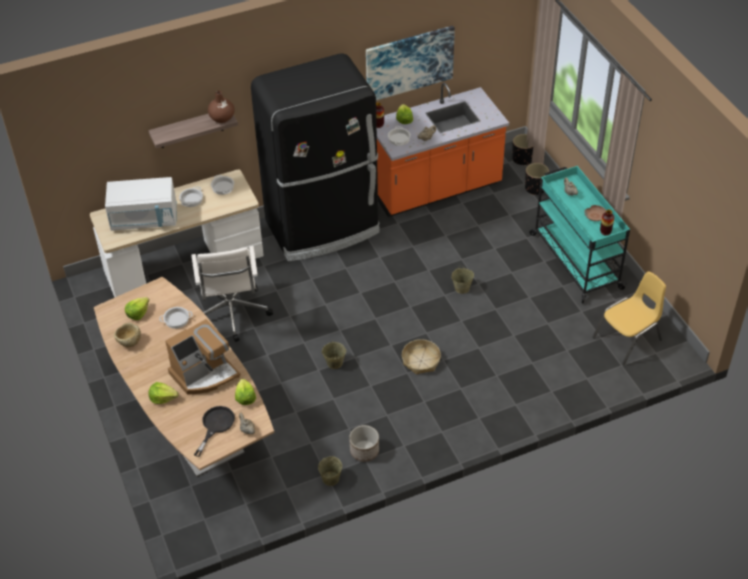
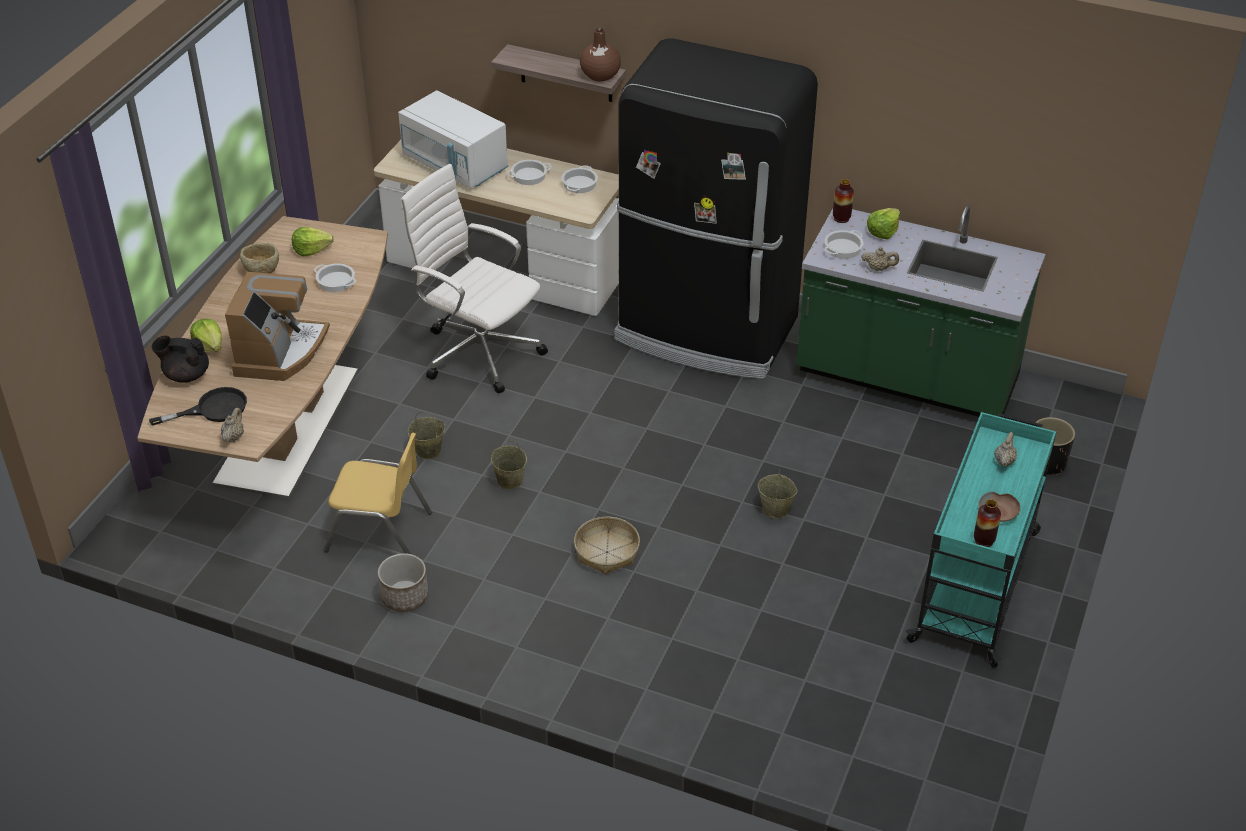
camera: 45 degrees right, 5 degrees down
coffee machine [165,319,240,395] -> coffee machine turned 90 degrees counterclockwise [225,272,330,381]
white office chair [191,246,273,342] -> white office chair turned 90 degrees clockwise [400,164,548,393]
lettuce [235,378,256,405] -> none
beige bucket [318,456,342,486] -> beige bucket moved to [408,412,445,459]
picture [366,26,455,100] -> none
orange counter [377,83,509,217] -> green counter [796,205,1046,417]
black planter [512,134,533,166] -> none
yellow chair [592,271,666,366] -> yellow chair moved to [324,433,432,554]
none -> black teapot [152,336,209,383]

